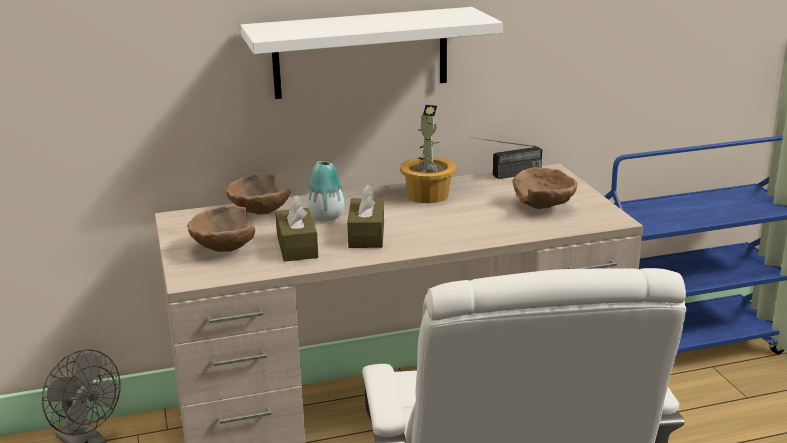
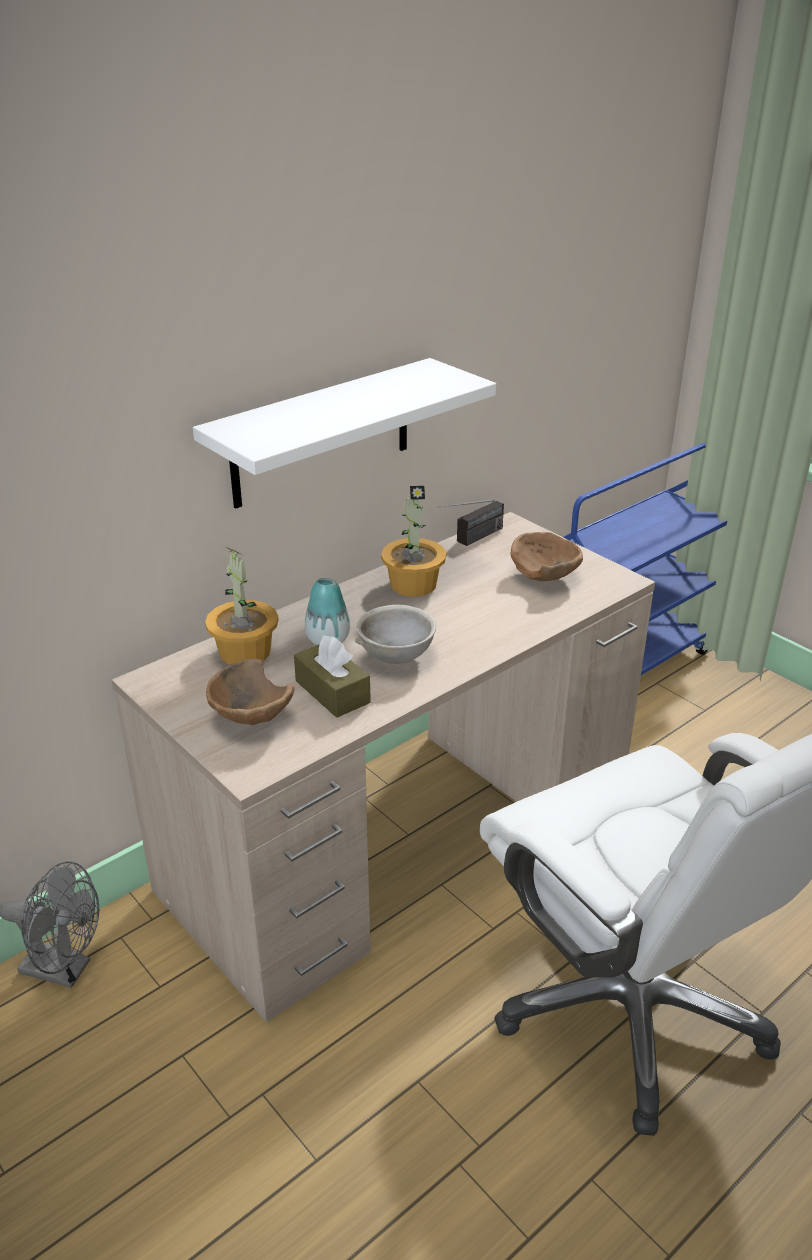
camera: 25 degrees left, 10 degrees up
brown bowl [226,173,291,215] -> potted plant [205,547,278,665]
brown tissue box [347,185,384,248] -> grey bowl [355,605,436,664]

